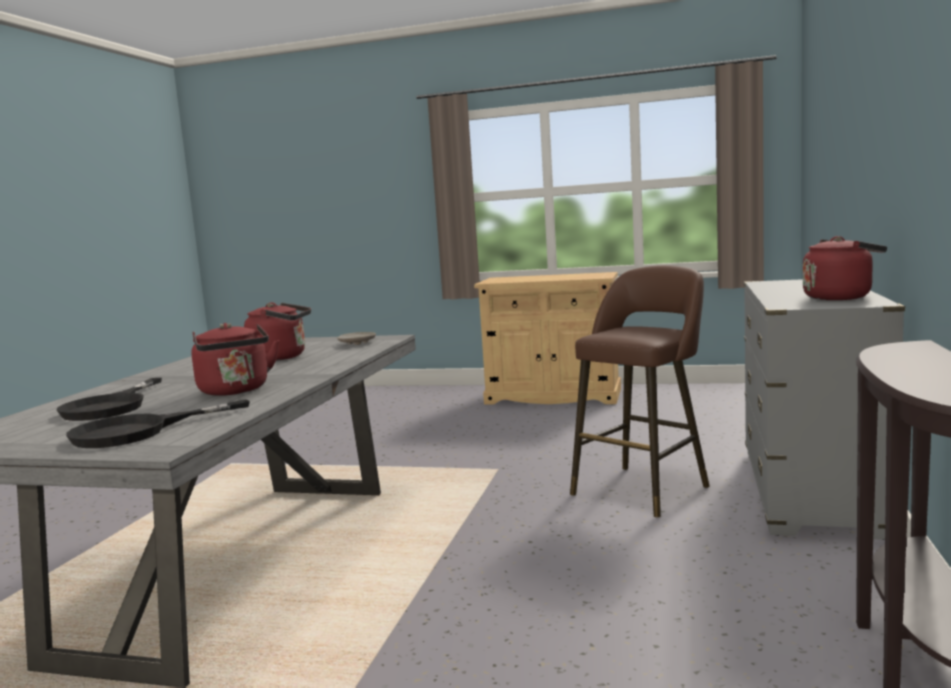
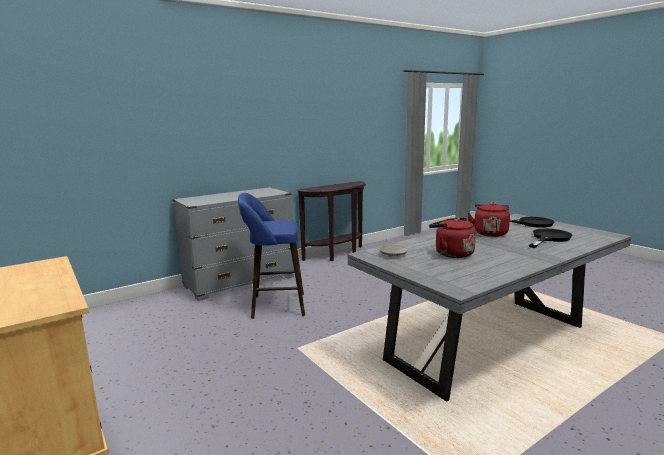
camera: 140 degrees left, 5 degrees up
brown stool [570,265,710,517] -> blue stool [238,193,305,319]
red kettle [803,236,887,300] -> none

